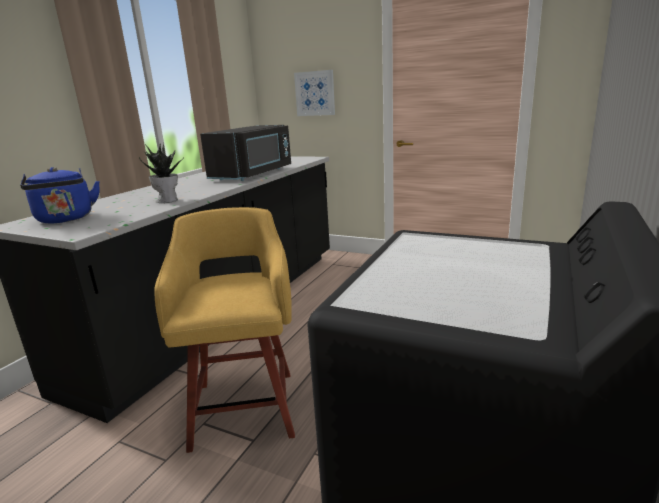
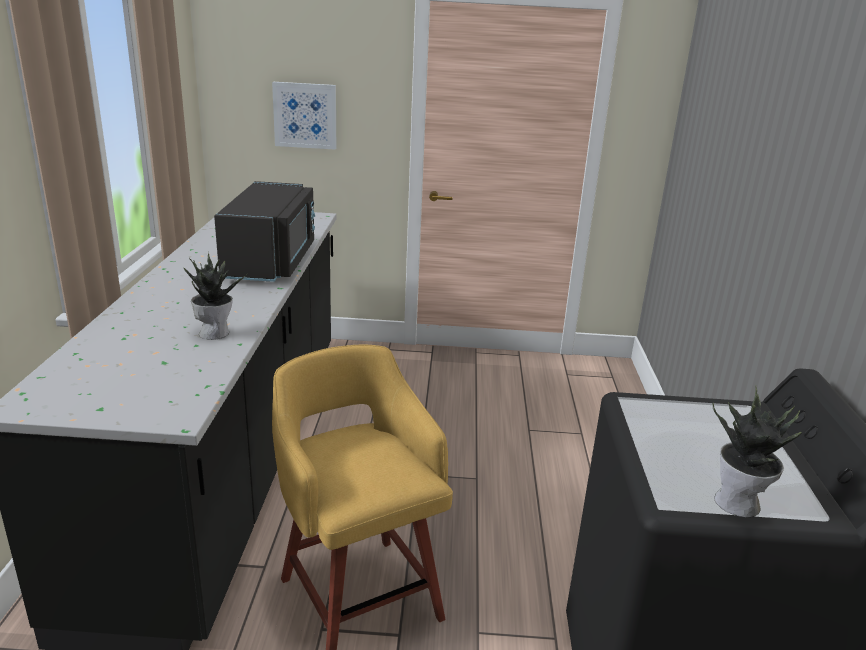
camera: 25 degrees left, 5 degrees up
blue kettle [20,167,100,223] -> none
none -> potted plant [713,385,802,517]

